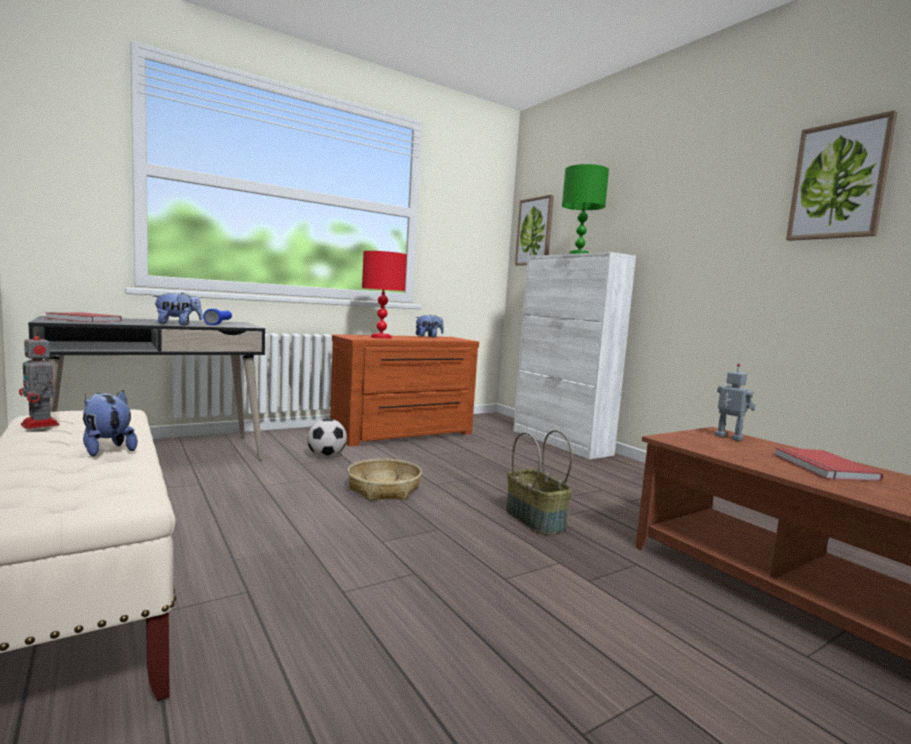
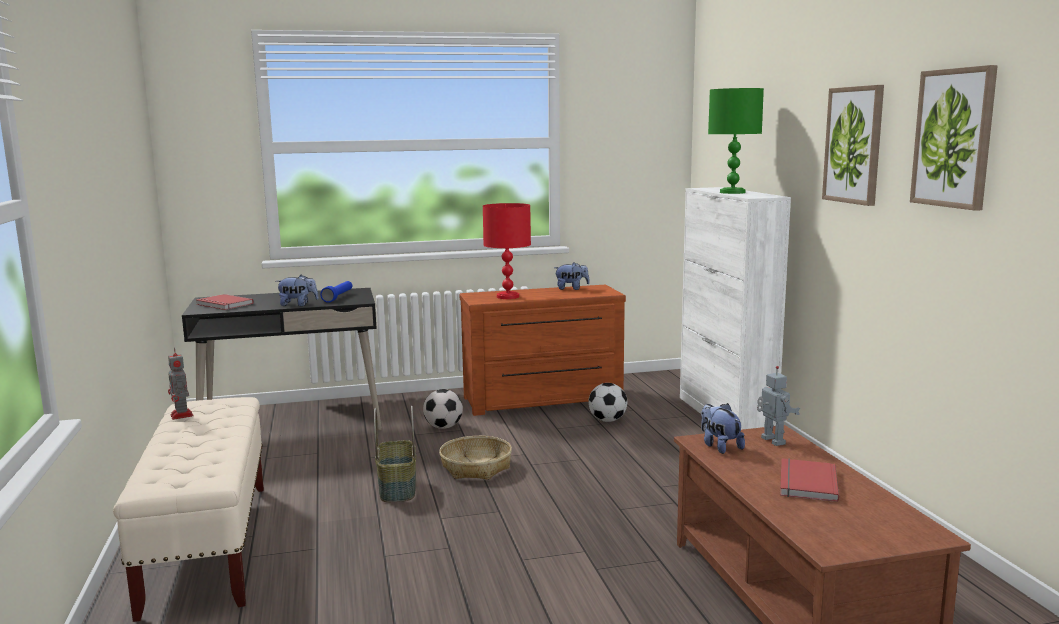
camera: 20 degrees right, 5 degrees up
plush toy [83,390,137,457] -> plush toy moved to [701,403,745,454]
basket [505,430,572,534] -> basket moved to [374,406,416,502]
picture [515,195,554,266] -> picture moved to [822,85,884,206]
none -> football [588,383,627,422]

